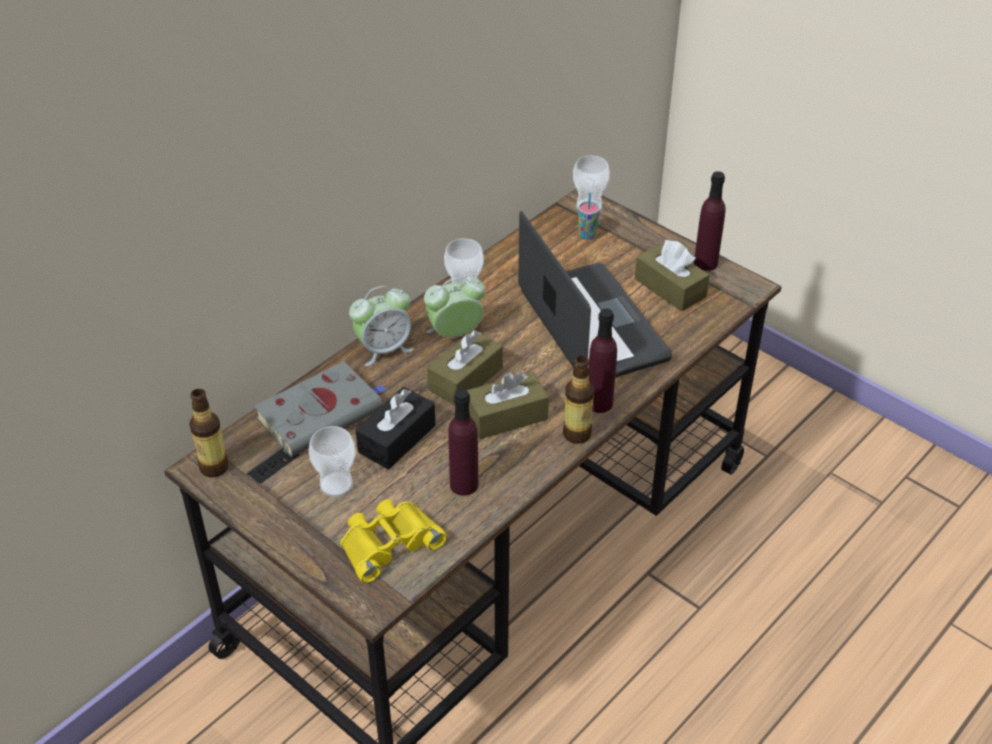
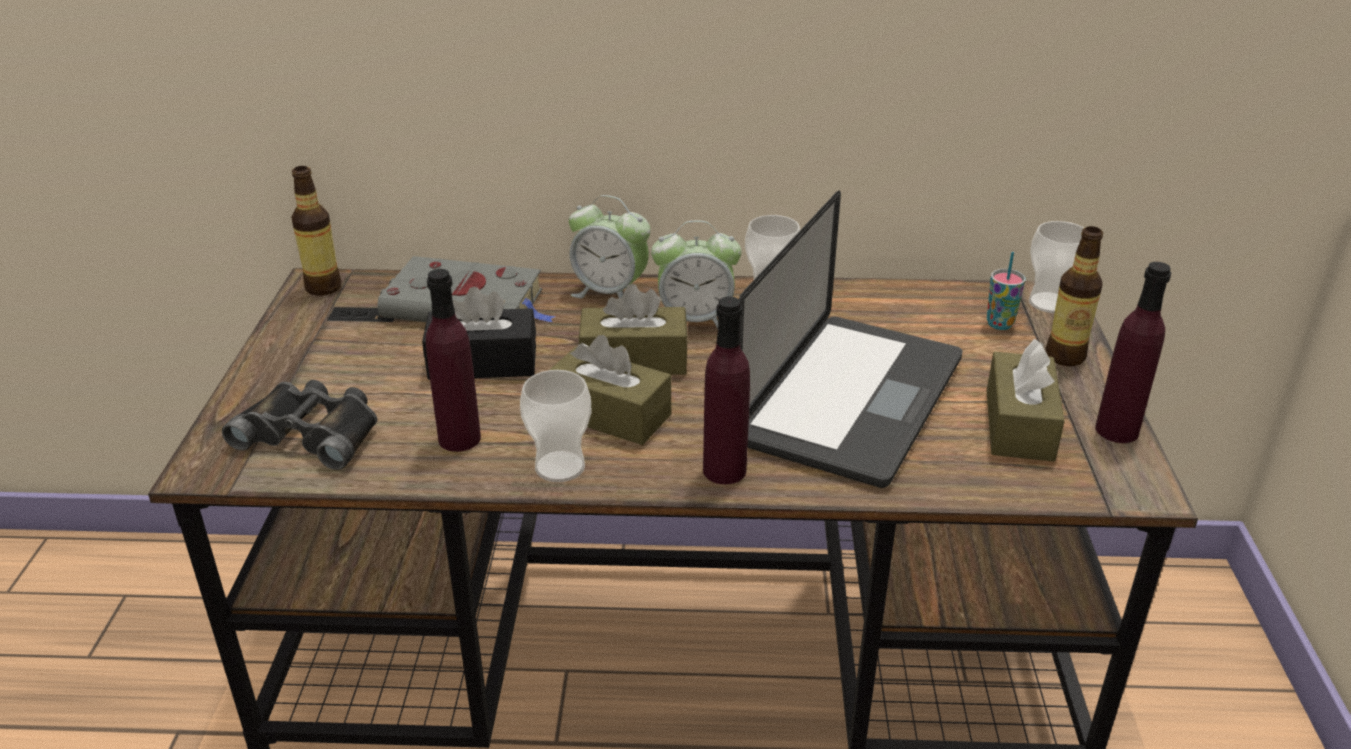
camera: 50 degrees right, 10 degrees down
cup [309,426,356,497] -> cup moved to [520,370,592,482]
yellow binoculars [340,499,447,583] -> black binoculars [222,380,377,470]
alarm clock [424,277,485,338] -> alarm clock turned 150 degrees clockwise [651,220,742,329]
bottle [563,356,594,444] -> bottle moved to [1045,226,1103,366]

